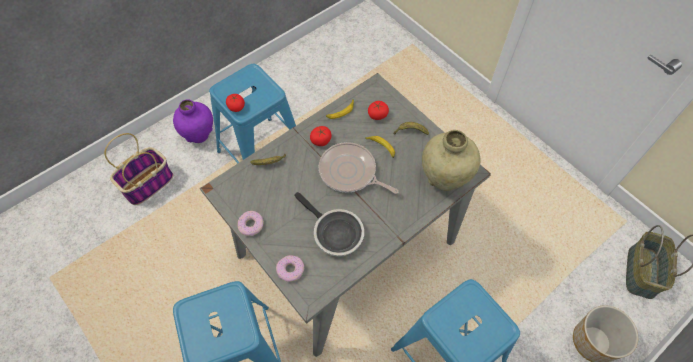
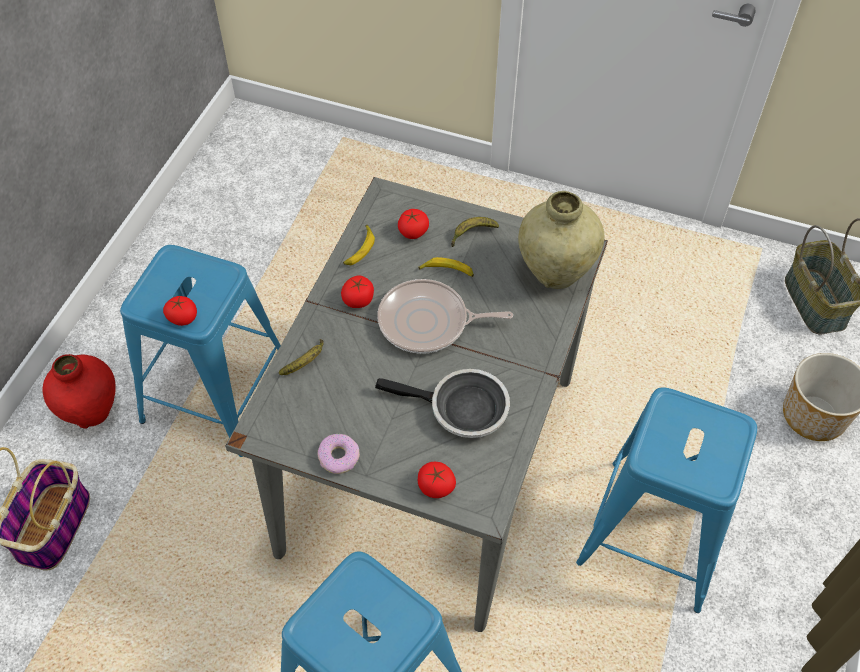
camera: 30 degrees left, 5 degrees down
purple vase [173,100,213,143] -> red vase [43,354,116,429]
donut [276,255,304,282] -> tomato [418,462,456,498]

